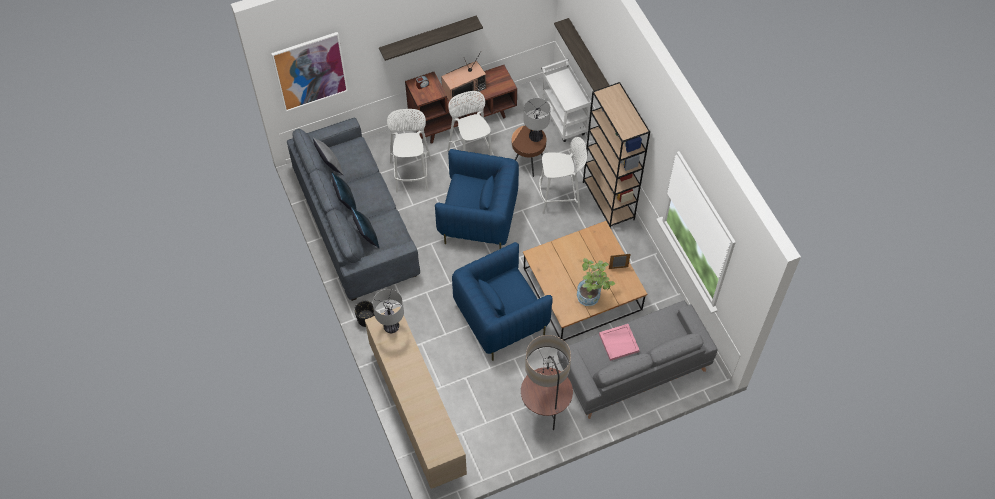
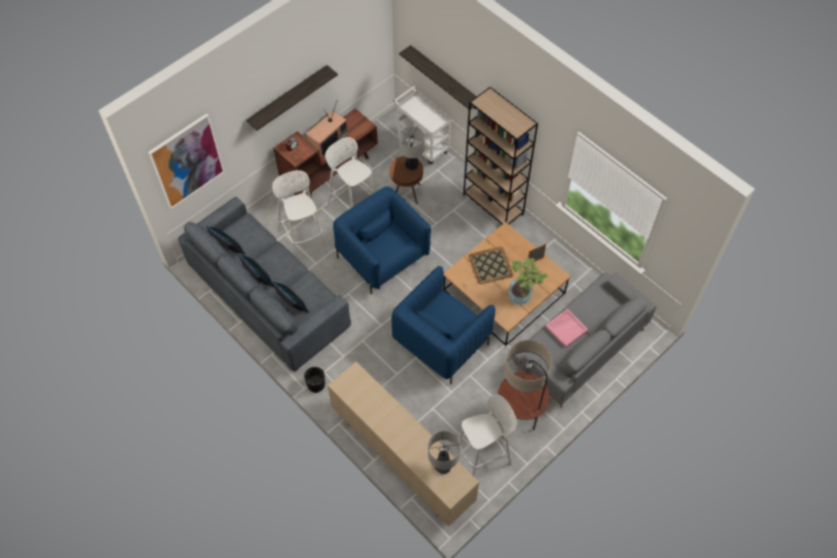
camera: 20 degrees left, 0 degrees up
grey pillow [313,137,344,175] -> blue pillow [206,226,245,254]
table lamp [373,289,404,333] -> table lamp moved to [428,431,461,474]
blue armchair [435,149,519,249] -> blue armchair turned 120 degrees counterclockwise [333,186,431,294]
white stool [539,137,587,215] -> white stool moved to [456,394,517,476]
none -> tray [469,247,513,284]

